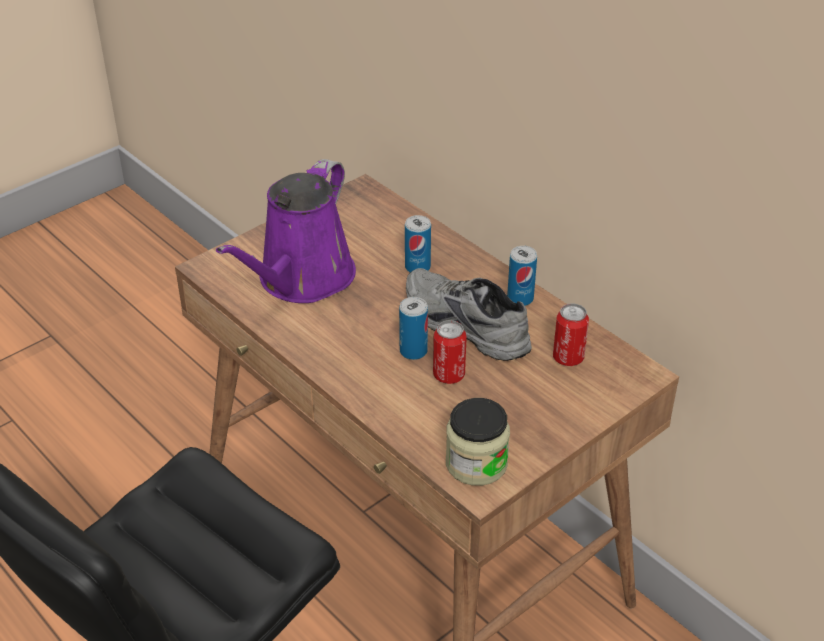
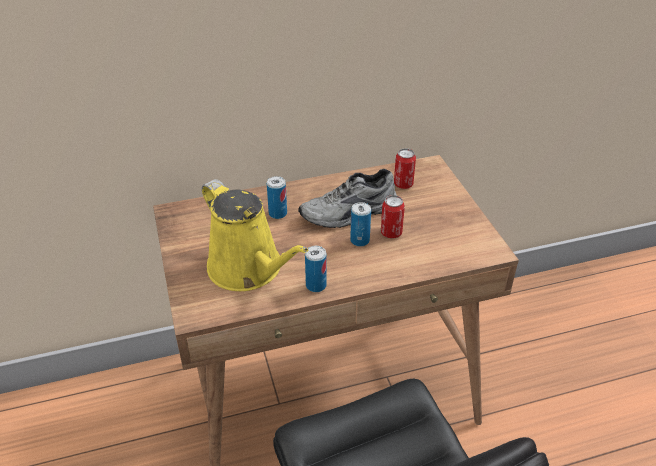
camera: 65 degrees left, 0 degrees up
purple watering can [216,159,356,303] -> yellow watering can [202,179,309,291]
jar [446,398,510,486] -> none
can [507,246,537,306] -> can moved to [305,246,327,292]

